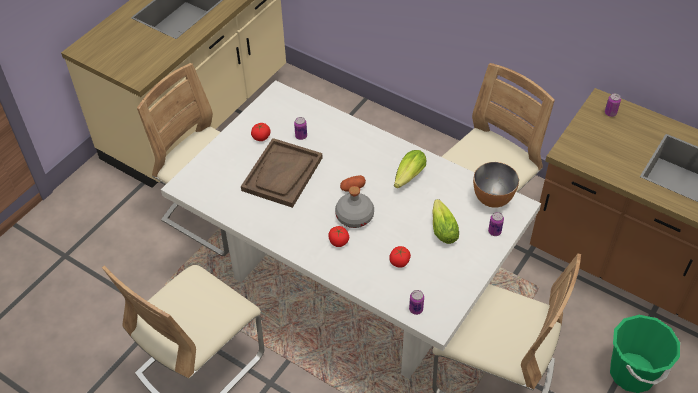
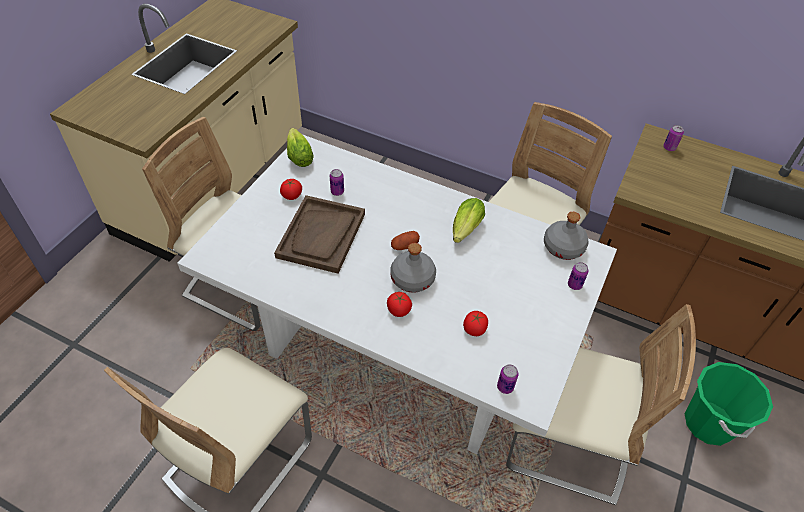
camera: 10 degrees left, 0 degrees up
lettuce [432,199,459,244] -> lettuce moved to [287,128,314,167]
bowl [473,162,519,208] -> grey bottle [544,212,588,260]

